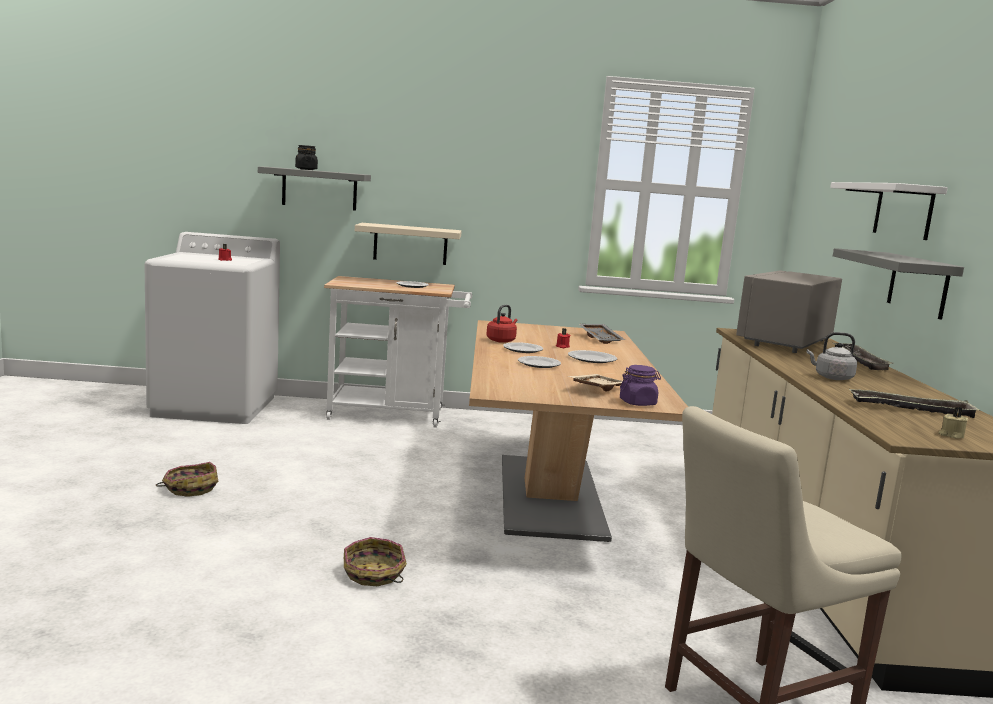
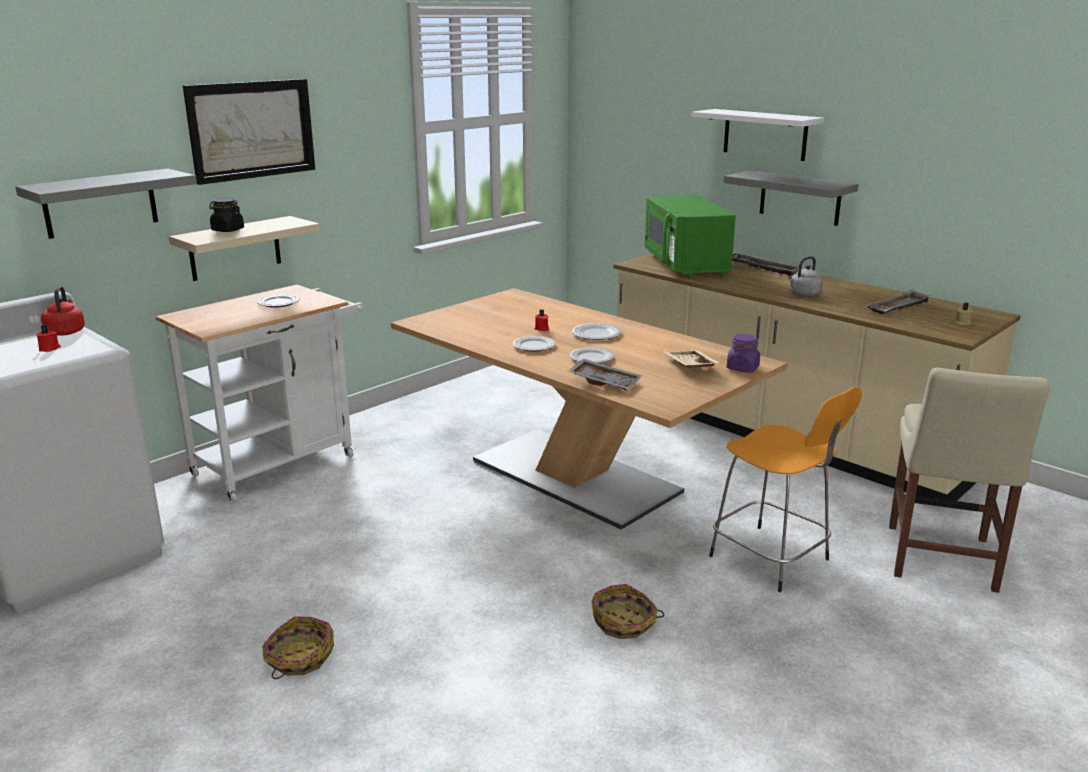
camera: 45 degrees left, 10 degrees up
black jar [295,145,318,170] -> black jar moved to [209,198,244,232]
red kettle [486,305,518,343] -> red kettle moved to [41,286,85,336]
grey tray [579,324,625,344] -> grey tray moved to [569,359,642,390]
grey microwave [736,270,842,353] -> green microwave [645,195,736,277]
none -> picture [183,79,315,185]
none -> orange stool [709,387,862,592]

